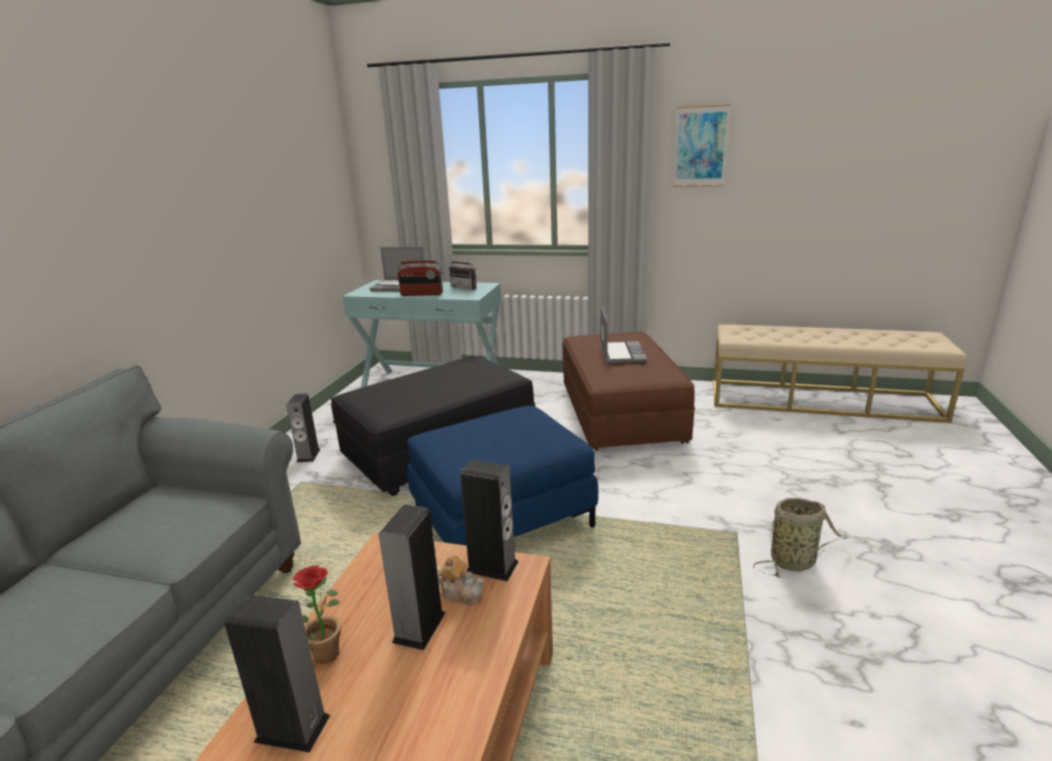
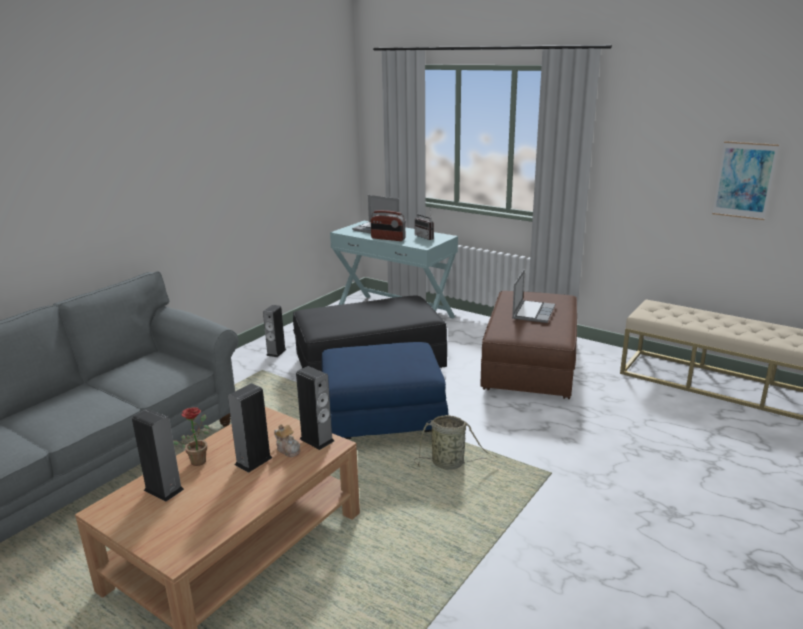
camera: 20 degrees right, 0 degrees up
picture [673,104,730,187] -> picture moved to [712,141,779,220]
basket [753,498,848,578] -> basket moved to [414,415,497,470]

